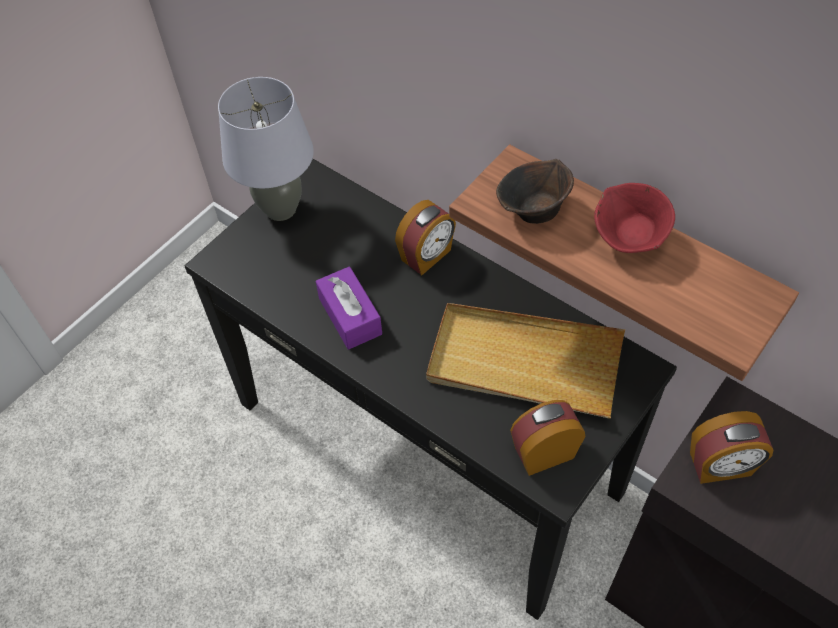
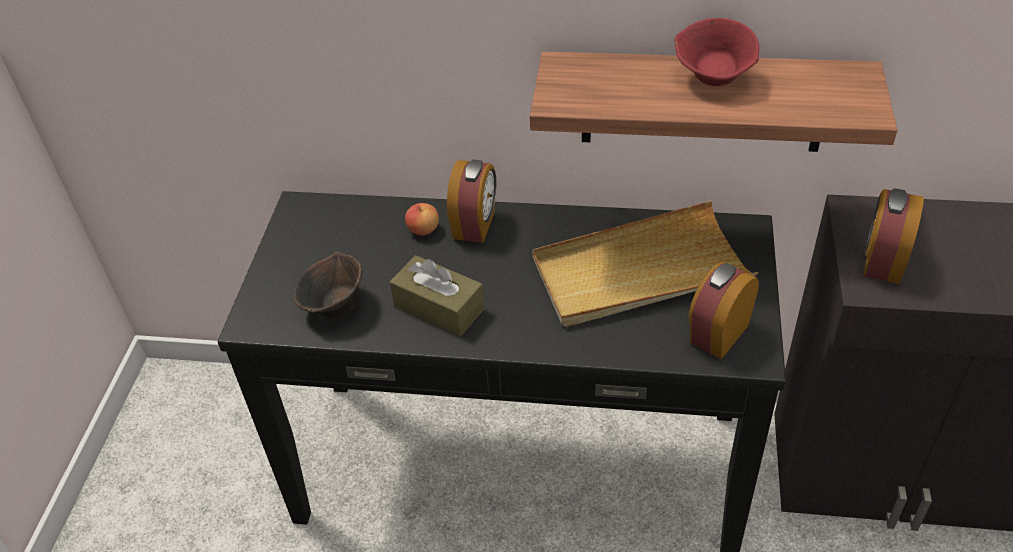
camera: 30 degrees left, 10 degrees down
grey table lamp [218,77,314,221] -> none
purple tissue box [316,267,382,350] -> brown tissue box [390,255,485,336]
brown bowl [496,159,574,224] -> brown bowl moved to [293,252,362,318]
alarm clock [690,411,773,484] -> alarm clock turned 150 degrees clockwise [863,188,924,284]
none -> apple [405,203,439,235]

